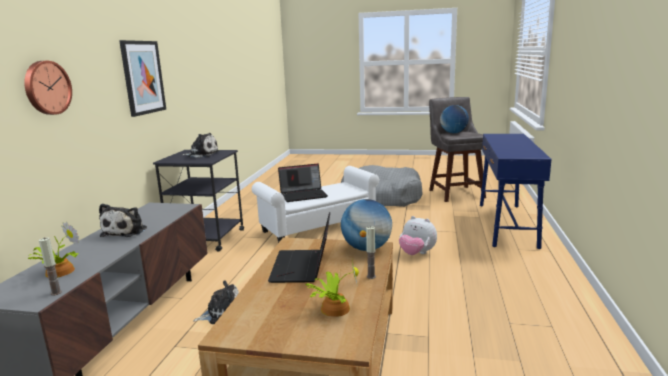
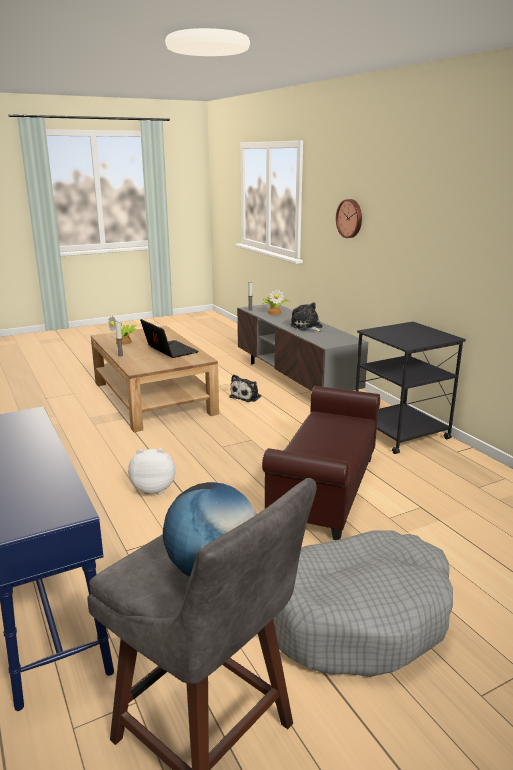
camera: 140 degrees right, 5 degrees up
picture [119,40,166,117] -> none
plush toy [183,133,219,158] -> none
white ottoman [252,166,379,243] -> brown ottoman [262,386,380,540]
laptop [278,163,328,202] -> none
globe [341,199,392,251] -> none

